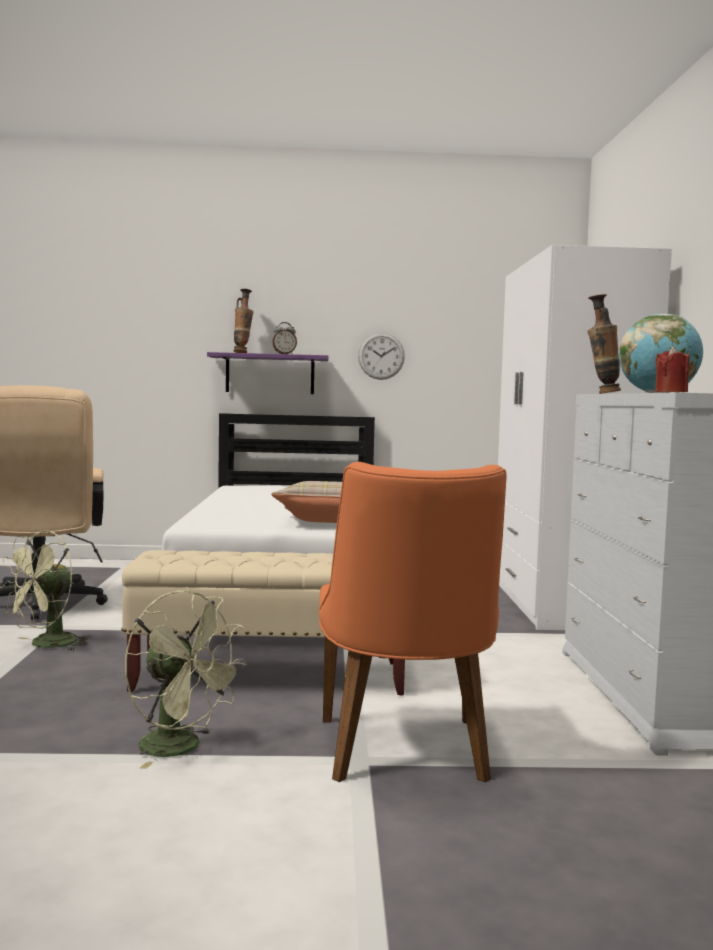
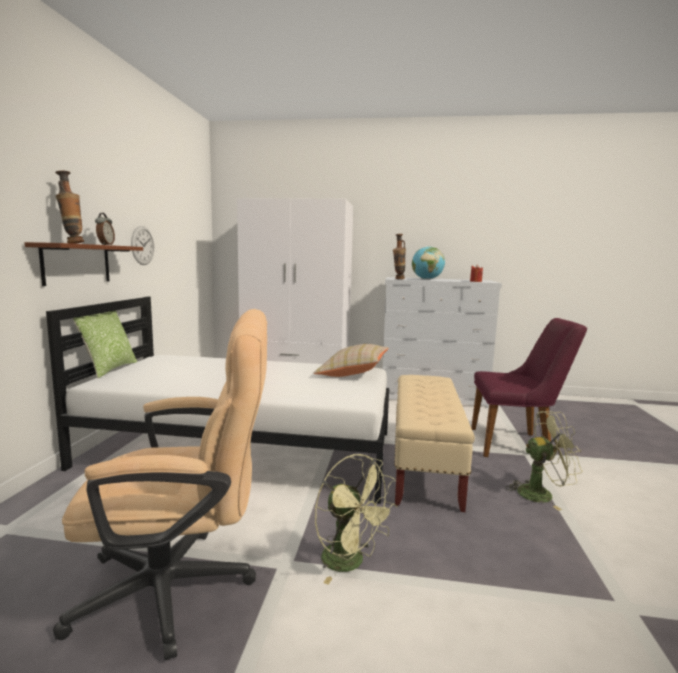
camera: 80 degrees left, 5 degrees up
green fan [125,590,247,769] -> green fan turned 45 degrees clockwise [505,411,583,511]
purple shelf [207,352,329,394] -> brown shelf [24,242,143,286]
orange chair [319,462,506,783] -> purple chair [471,318,587,460]
none -> pillow [73,311,137,378]

